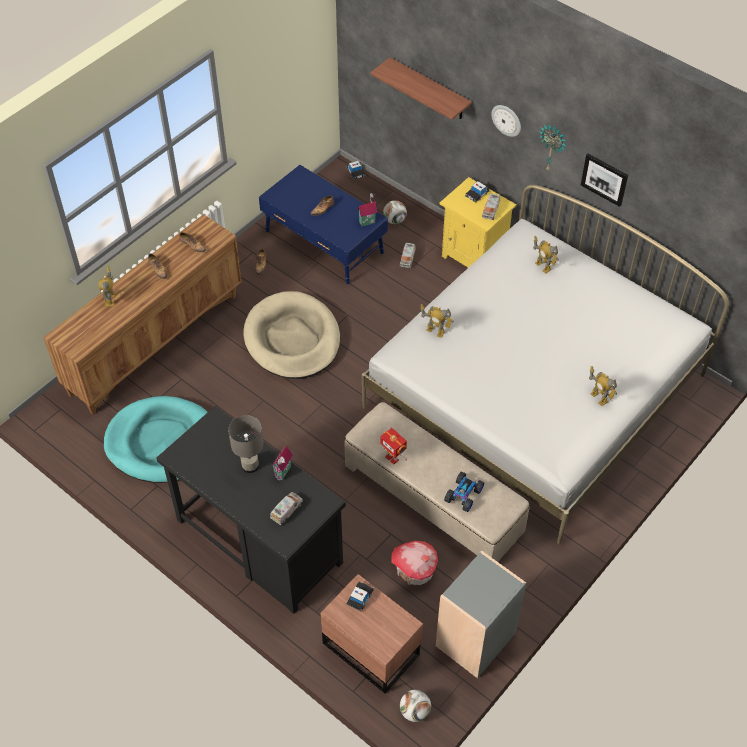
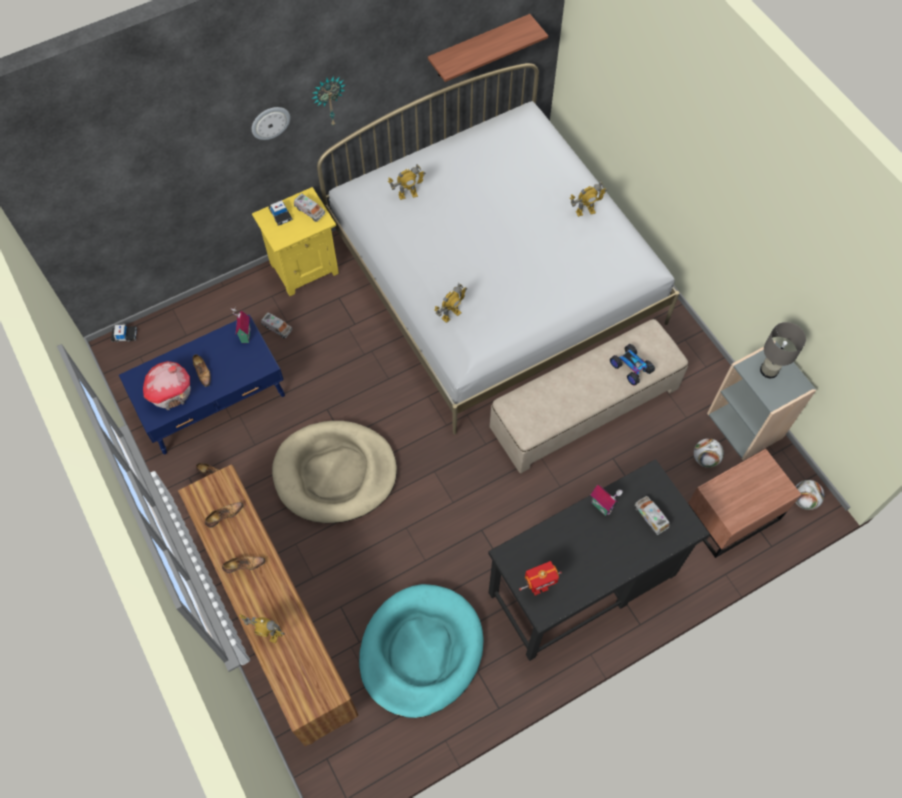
camera: 70 degrees left, 10 degrees up
grey table lamp [228,415,263,473] -> grey table lamp moved to [760,322,806,378]
toy car [346,582,374,612] -> none
shelf [370,57,472,120] -> shelf moved to [428,14,548,82]
toy robot [380,428,407,465] -> toy robot moved to [519,561,562,596]
football [383,200,407,224] -> football moved to [694,438,724,468]
toy house [392,540,438,585] -> toy house moved to [143,361,191,410]
picture [581,154,628,207] -> none

